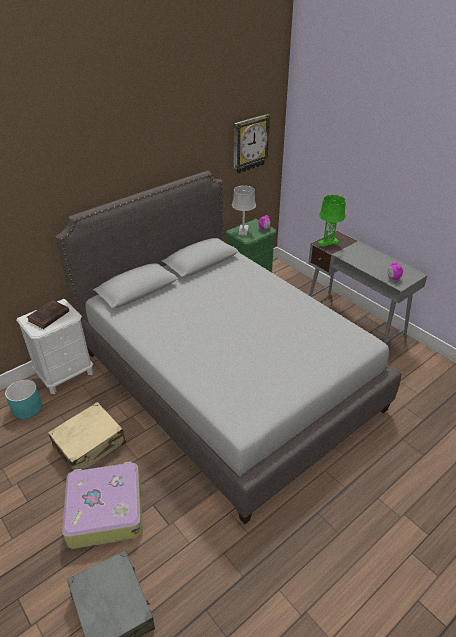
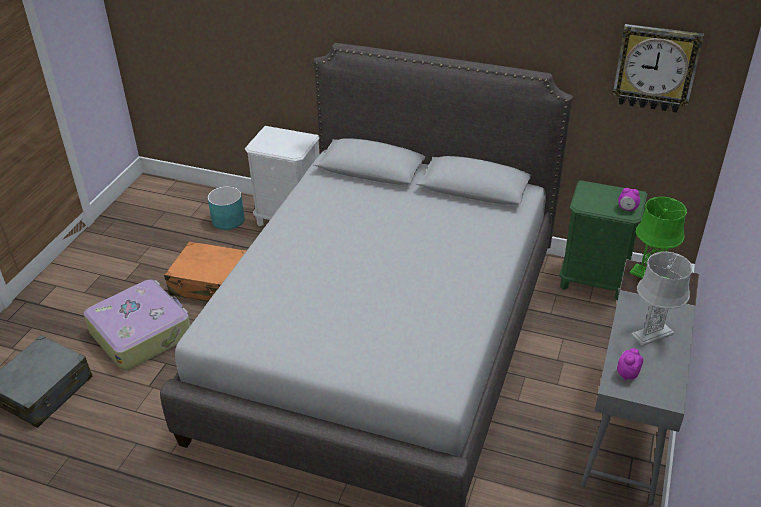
camera: 60 degrees right, 0 degrees up
brown book [27,300,69,329] -> none
beige suitcase [48,402,126,471] -> orange suitcase [164,241,247,301]
grey table lamp [232,185,256,236] -> grey table lamp moved to [631,252,693,346]

